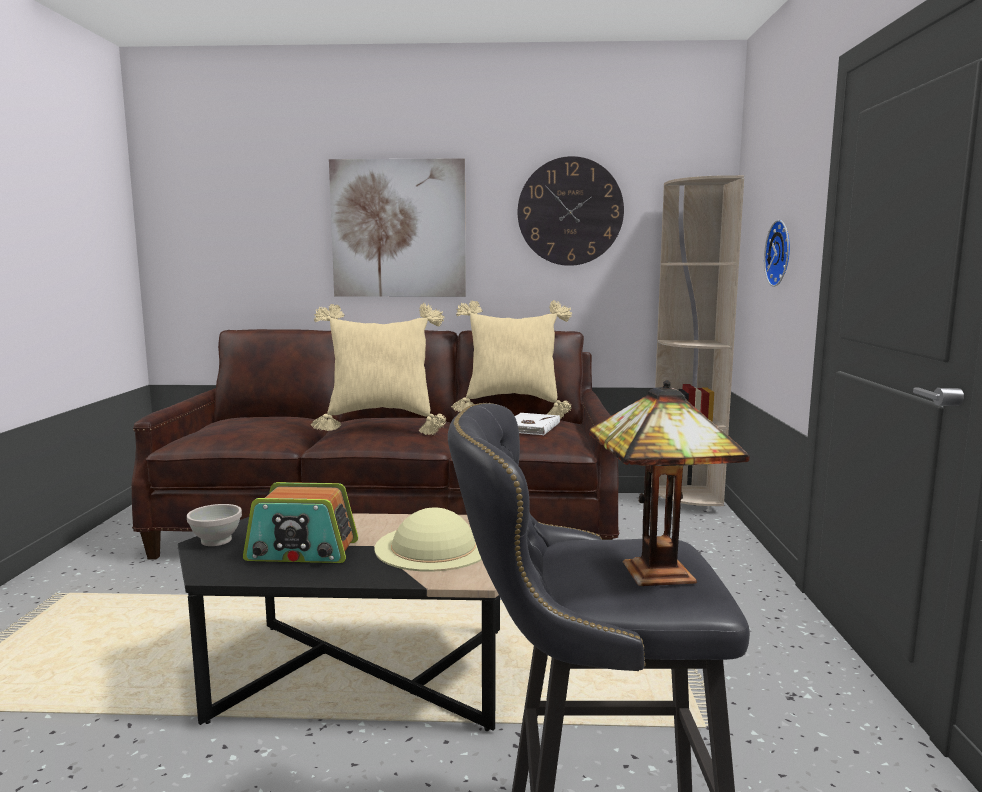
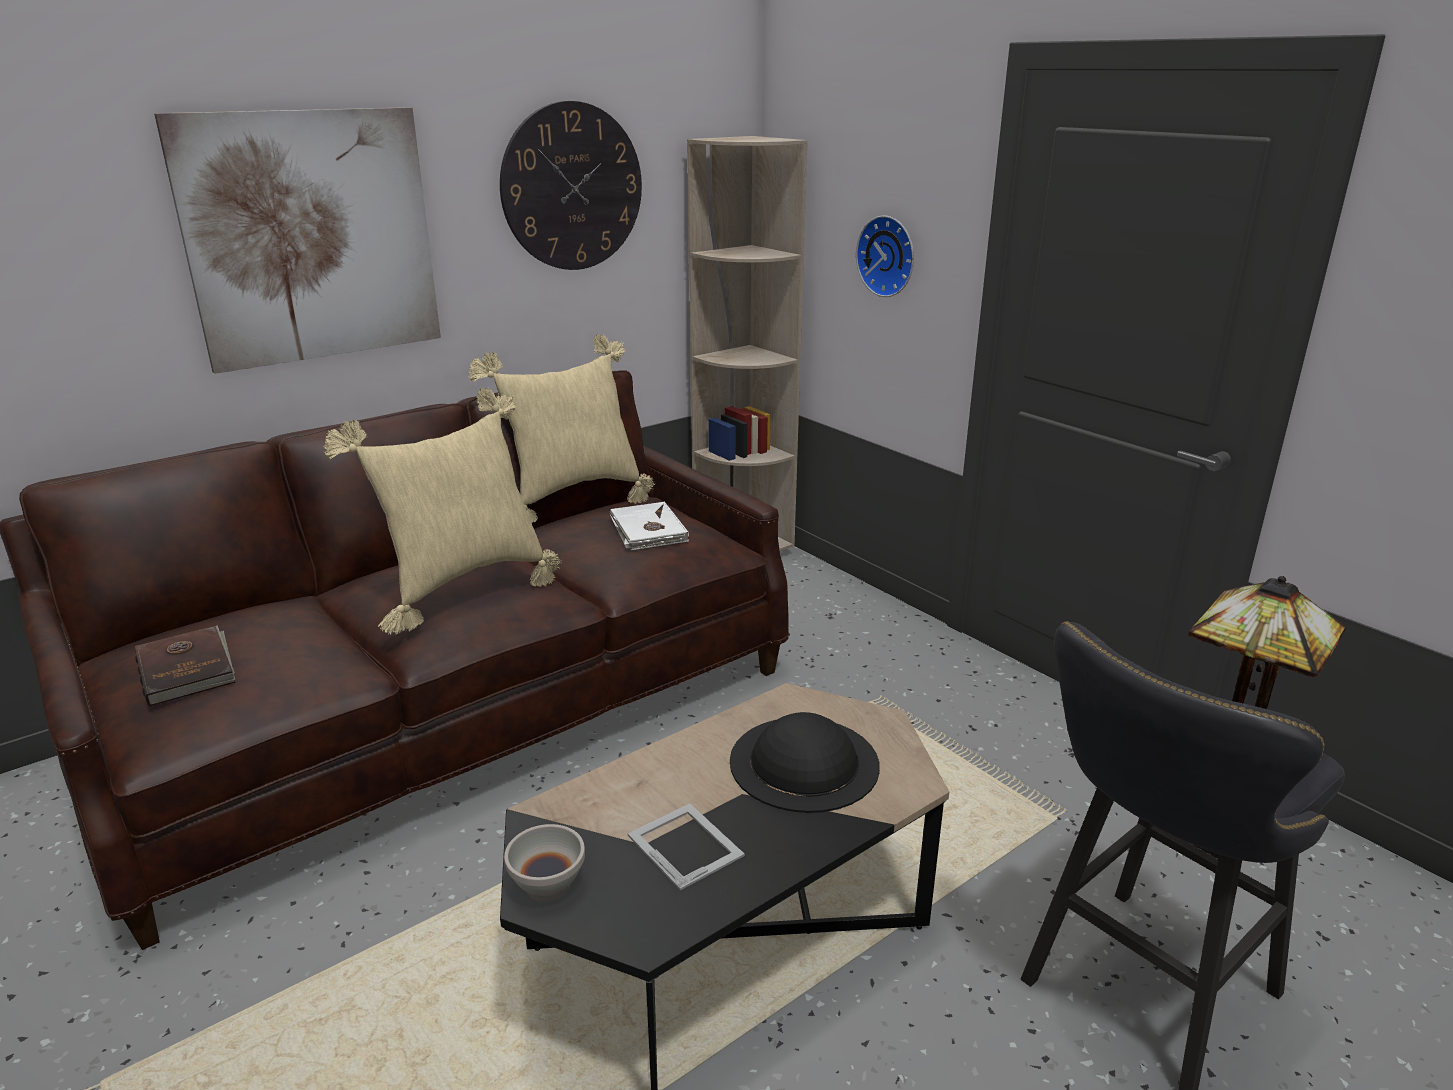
camera: 40 degrees left, 15 degrees up
radio [243,482,358,563] -> picture frame [628,804,745,891]
beige hat [375,508,482,572] -> black hat [730,712,880,813]
none -> brown book [135,625,235,707]

